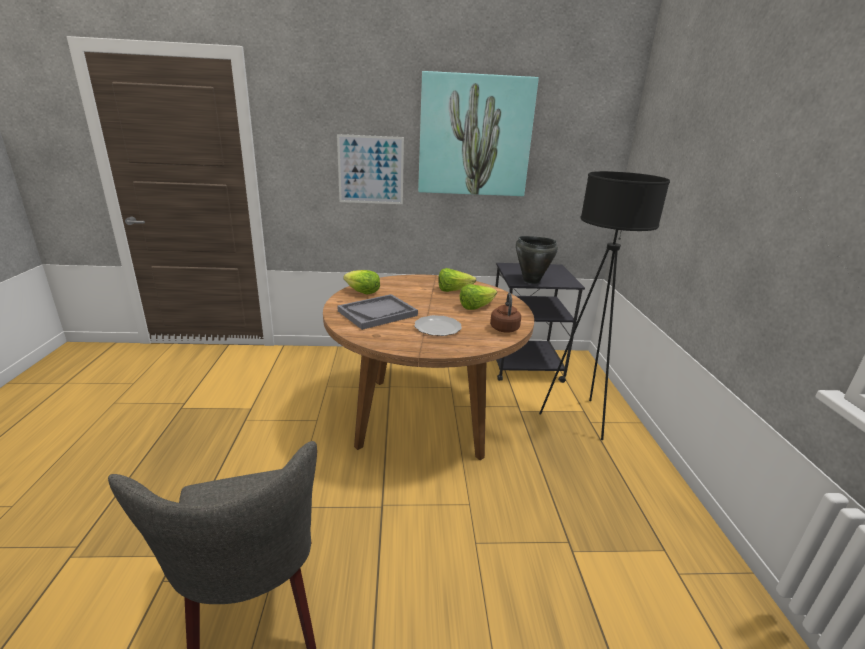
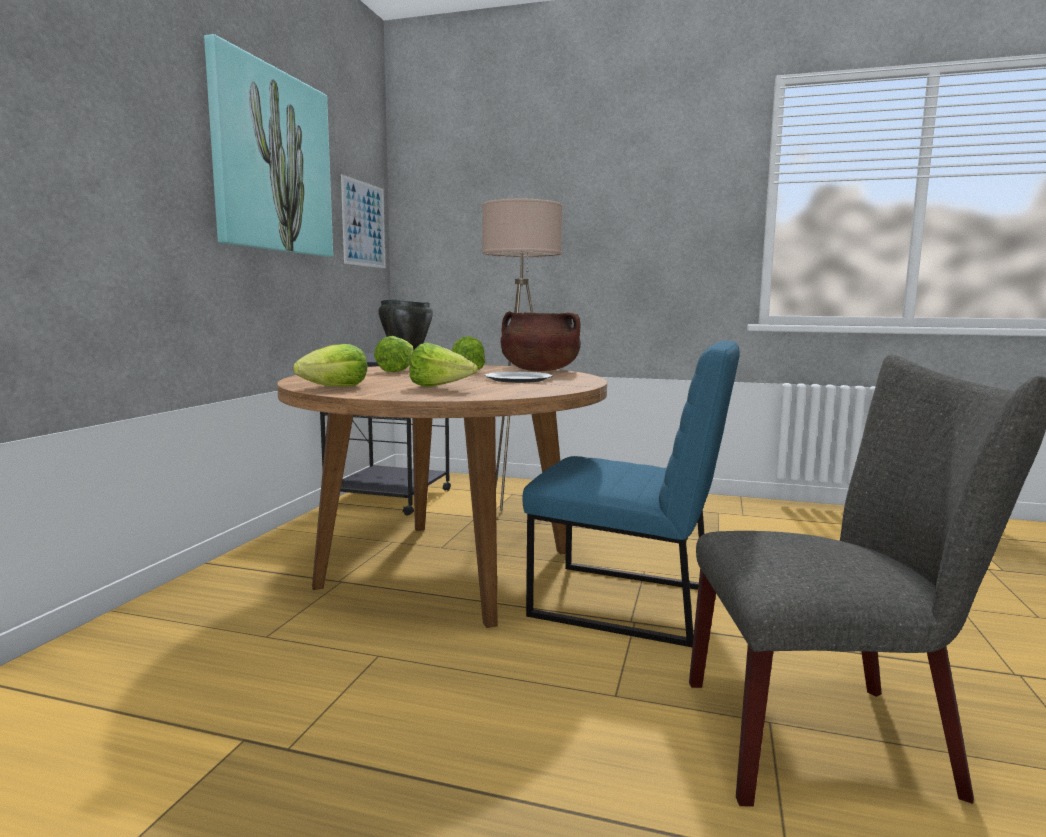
camera: 70 degrees left, 15 degrees down
picture [337,134,404,204] -> picture moved to [341,174,385,268]
grey tray [337,294,418,330] -> lettuce [409,343,478,387]
brown kettle [490,293,521,333] -> brown cooking pot [500,311,581,371]
black floor lamp [539,171,670,440] -> beige floor lamp [482,199,563,511]
none -> blue chair [523,340,740,647]

